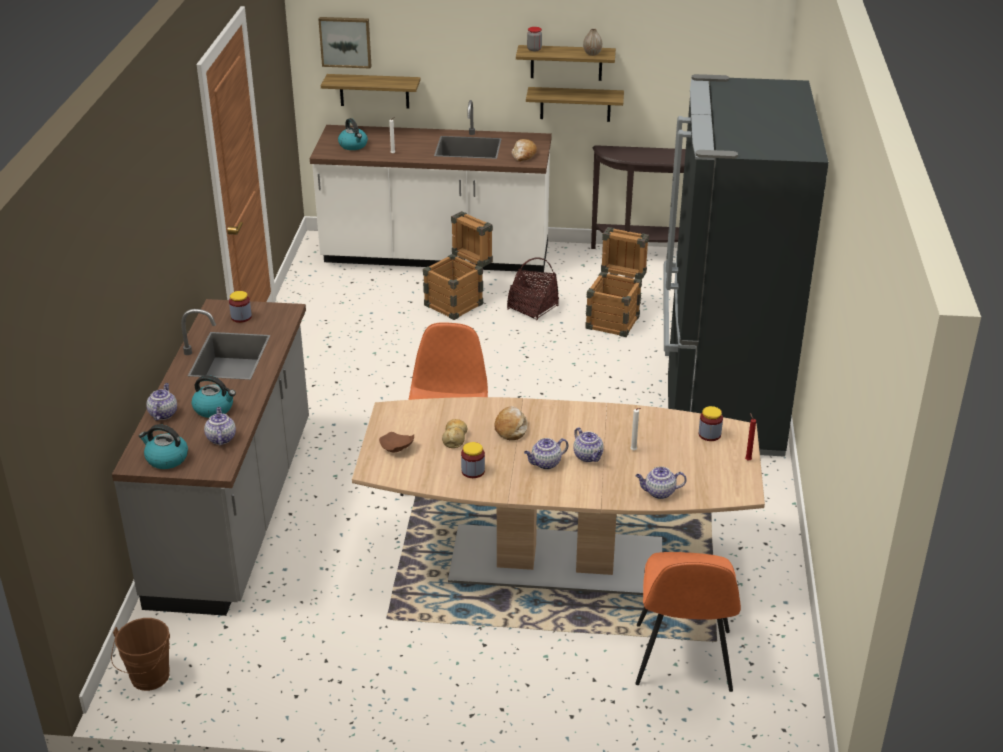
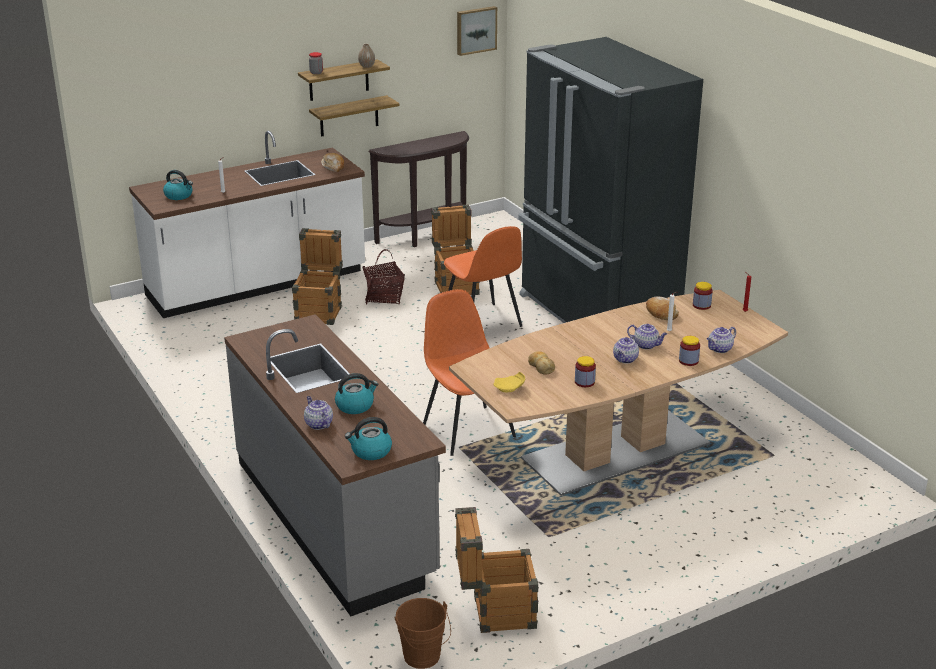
camera: 35 degrees left, 5 degrees down
teapot [204,407,236,445] -> none
jar [229,291,252,323] -> jar moved to [679,336,700,366]
picture [318,17,371,68] -> picture moved to [457,6,497,56]
shelf [321,74,421,109] -> none
brown plate [379,432,414,452] -> yellow plate [494,372,525,392]
bread [494,406,527,440] -> bread moved to [646,297,679,320]
orange chair [635,552,741,692] -> orange chair moved to [444,226,522,327]
none -> crate [455,507,539,633]

